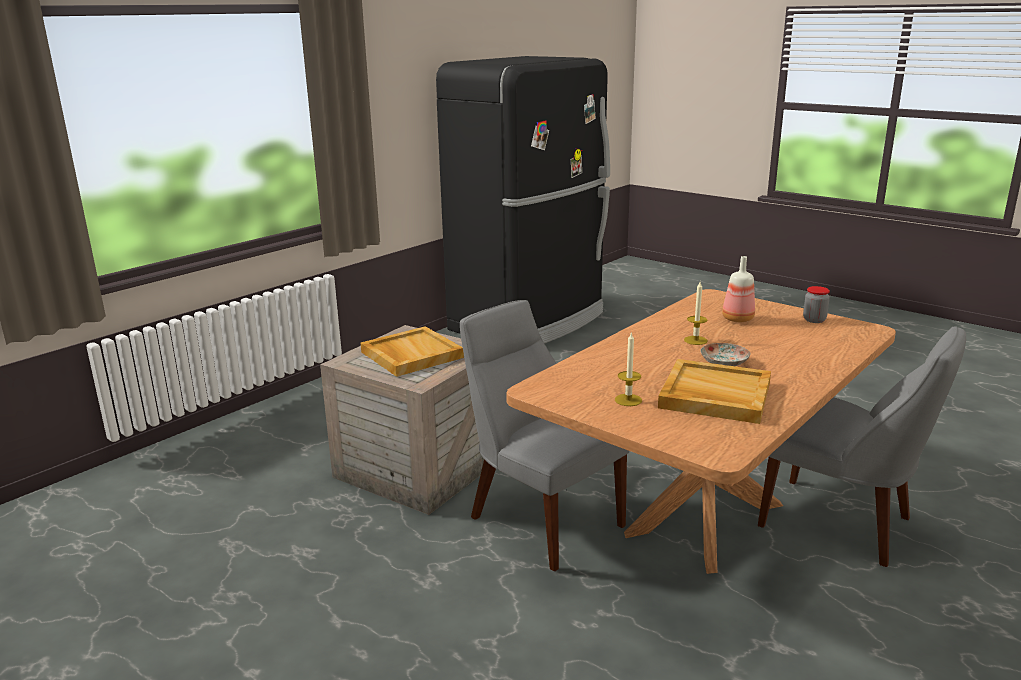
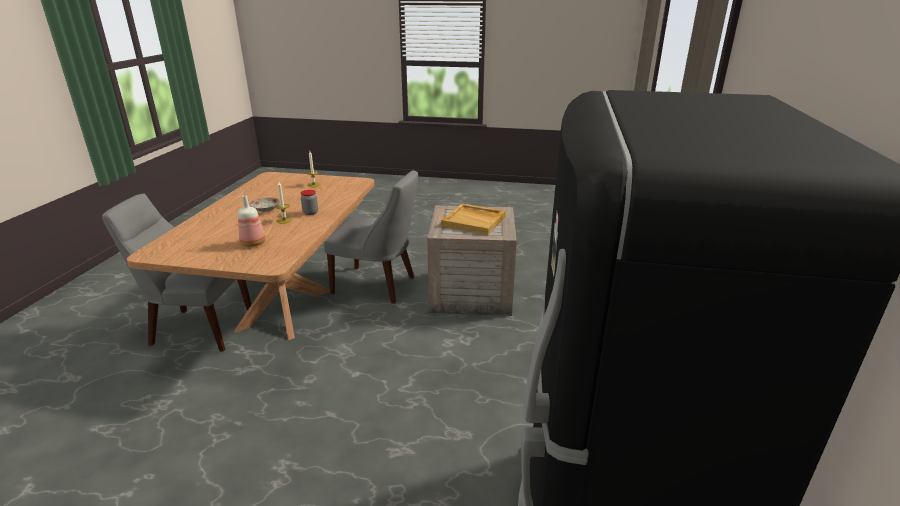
camera: 150 degrees right, 5 degrees up
beige tray [658,359,771,424] -> none
jar [803,286,830,323] -> jar moved to [301,190,318,215]

